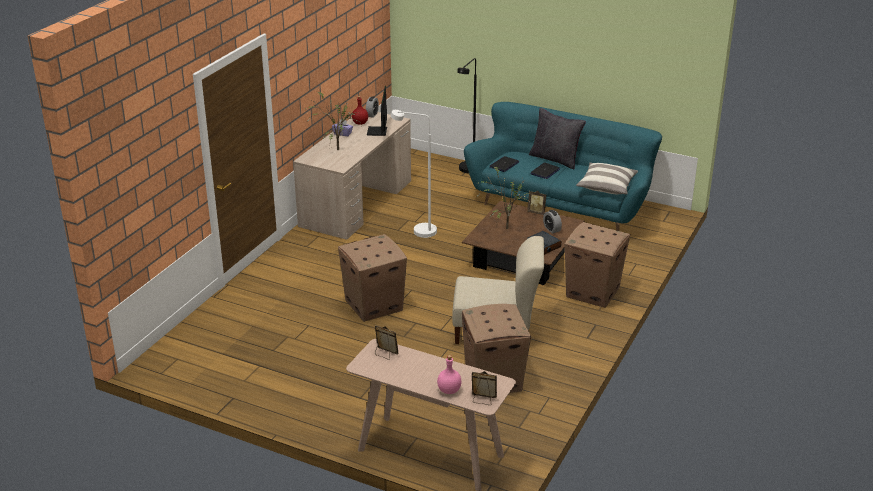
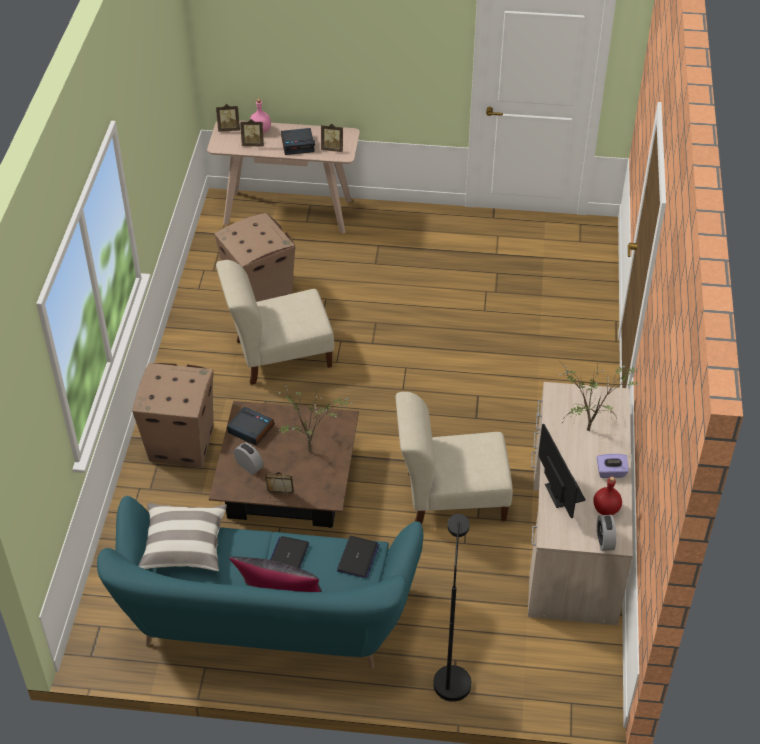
camera: 160 degrees right, 15 degrees up
cardboard box [338,234,407,322] -> none
white floor lamp [391,110,437,238] -> beige chair [396,392,513,524]
none -> picture frame [240,119,264,147]
none -> alarm clock [281,128,315,155]

